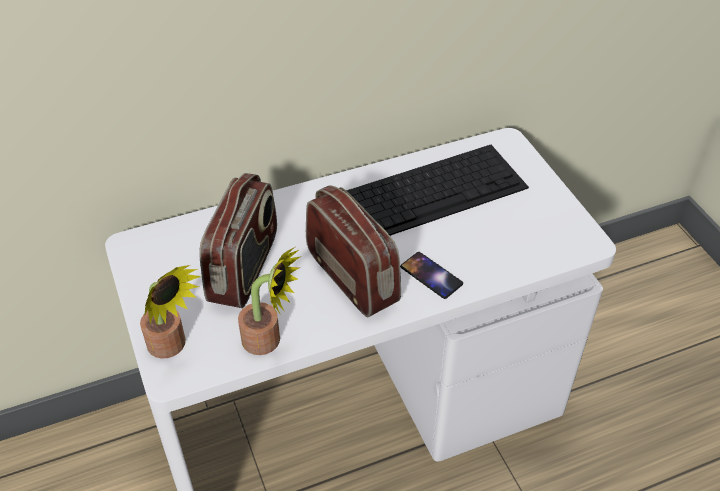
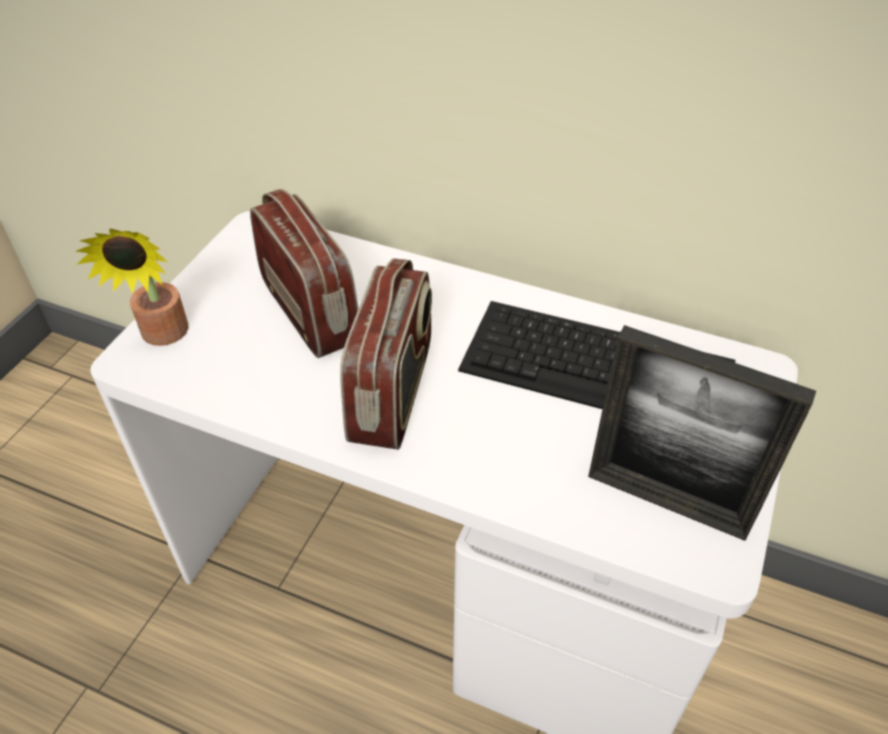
camera: 45 degrees right, 0 degrees up
radio [199,173,277,308] -> radio turned 90 degrees counterclockwise [250,189,359,358]
potted plant [238,247,300,355] -> none
phone [400,252,463,299] -> none
none -> picture frame [588,325,816,541]

